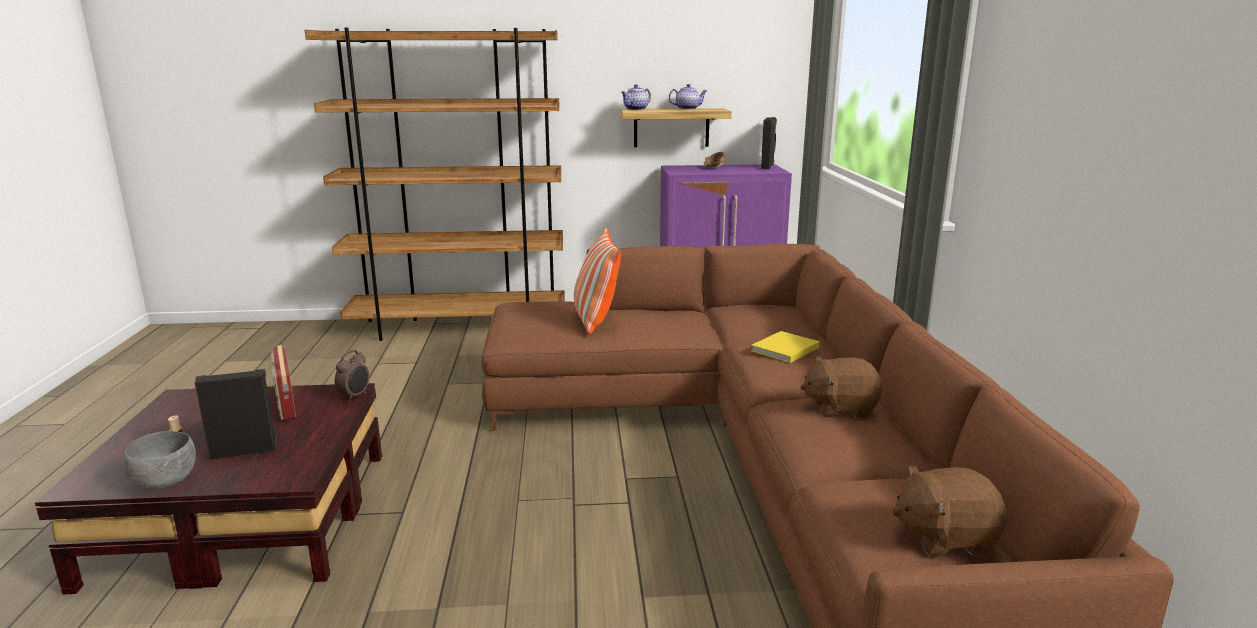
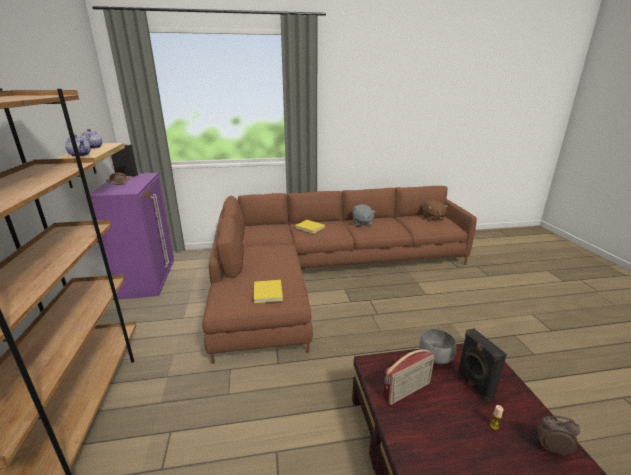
camera: 95 degrees left, 5 degrees up
grey bowl [123,431,196,489] -> grey bowl moved to [419,329,457,364]
alarm clock [334,350,369,401] -> alarm clock moved to [538,415,580,456]
pillow [574,228,621,334] -> none
brown plush toy [800,356,882,418] -> grey plush toy [352,204,376,226]
none -> yellow book [254,280,283,303]

